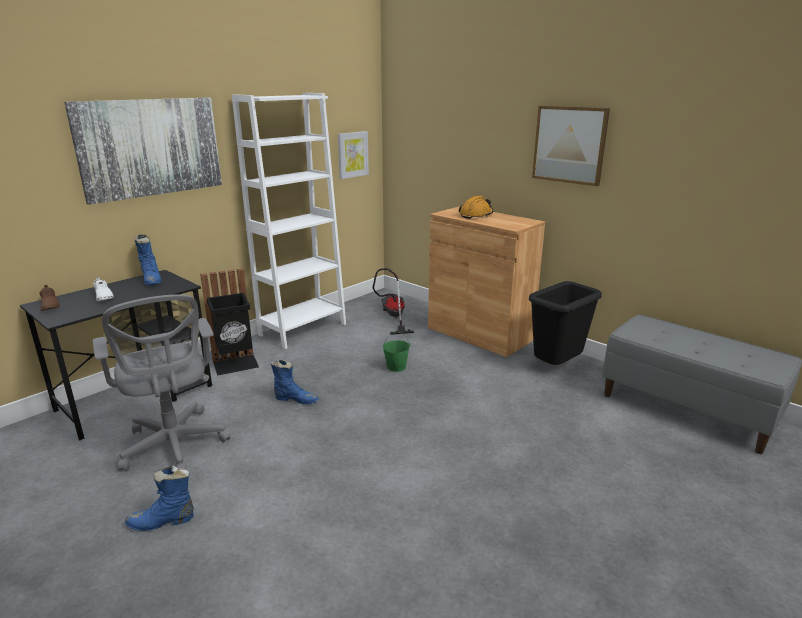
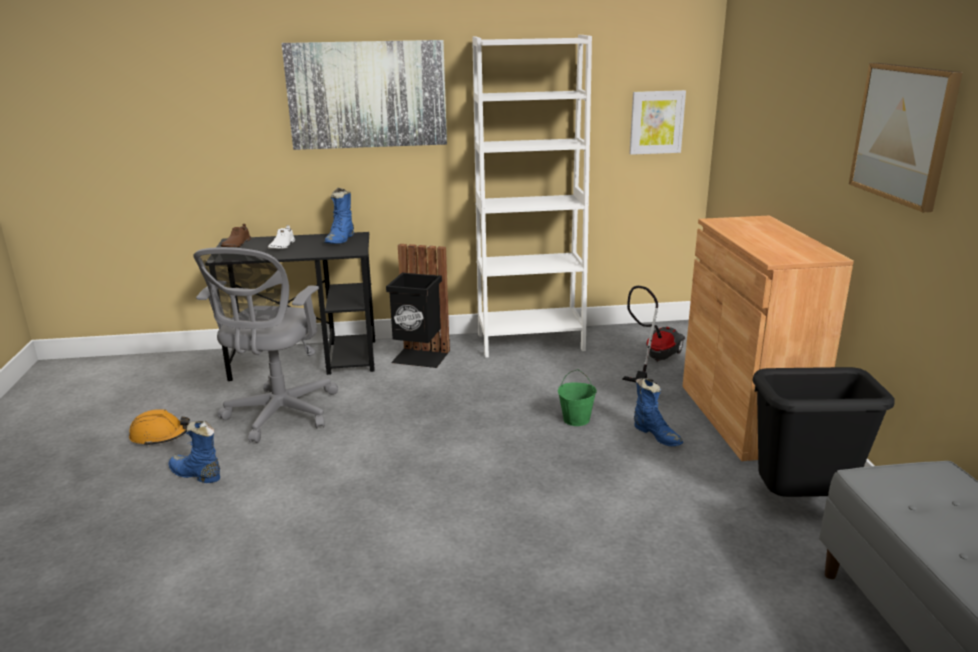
camera: 40 degrees right, 0 degrees up
blue boot [271,360,319,404] -> blue boot moved to [634,378,683,446]
orange hard hat [458,196,493,219] -> orange hard hat moved to [129,409,190,447]

